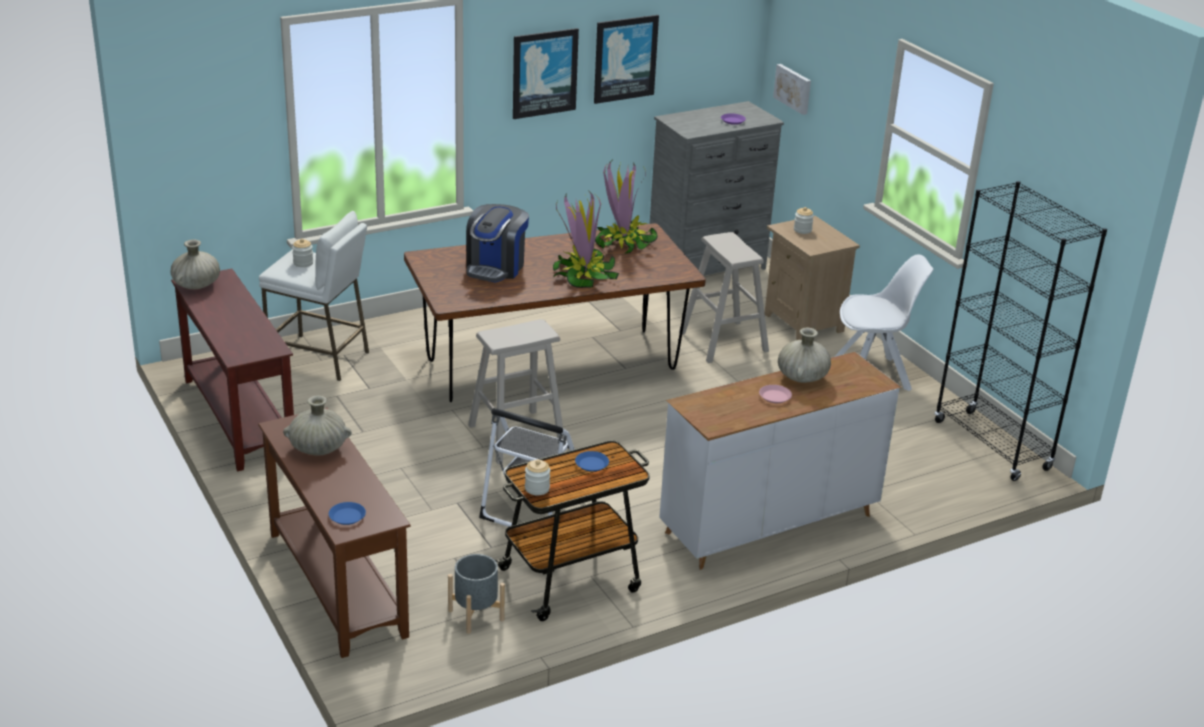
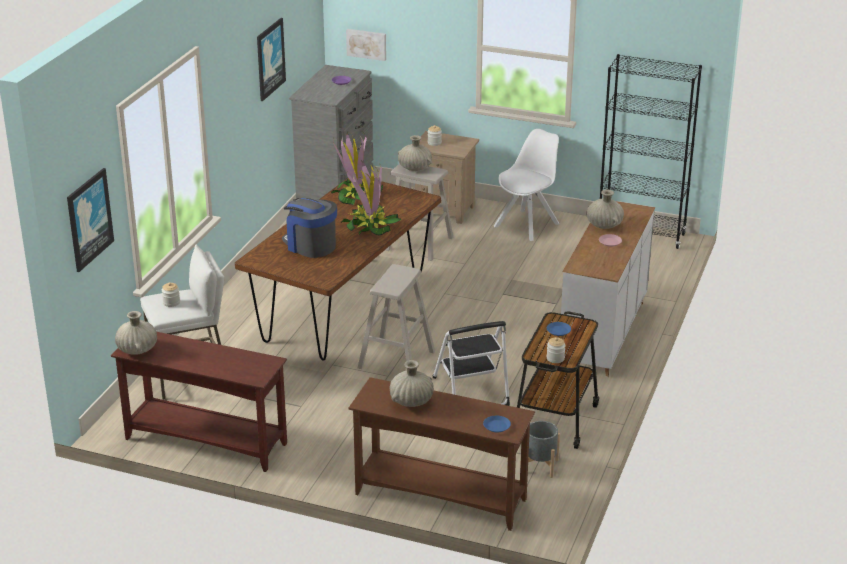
camera: 40 degrees left, 0 degrees up
coffee machine [466,204,529,283] -> coffee machine turned 150 degrees clockwise [282,198,337,258]
picture [513,28,579,119] -> picture moved to [67,168,114,272]
none -> beige vase [398,135,432,171]

